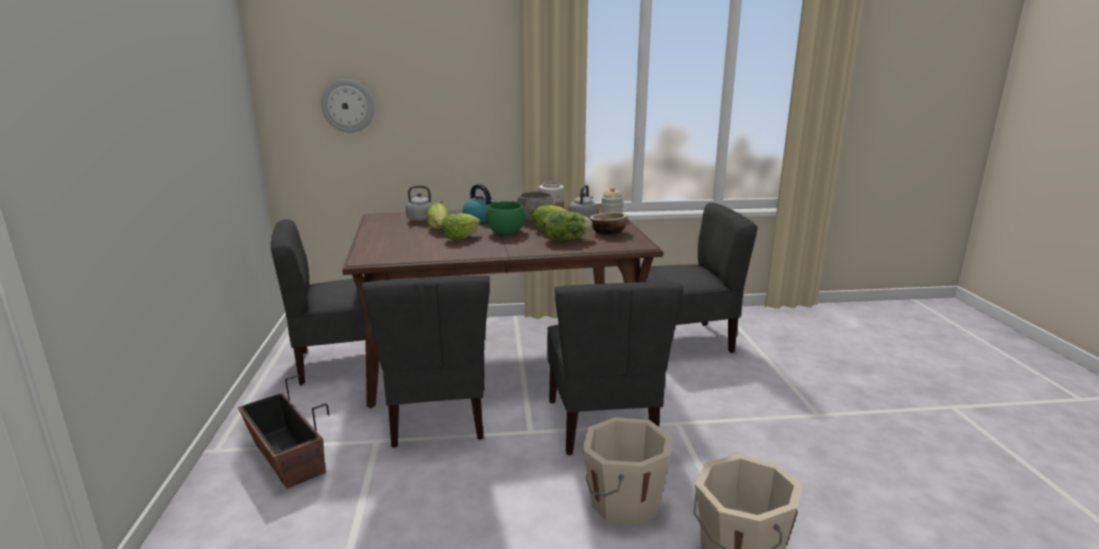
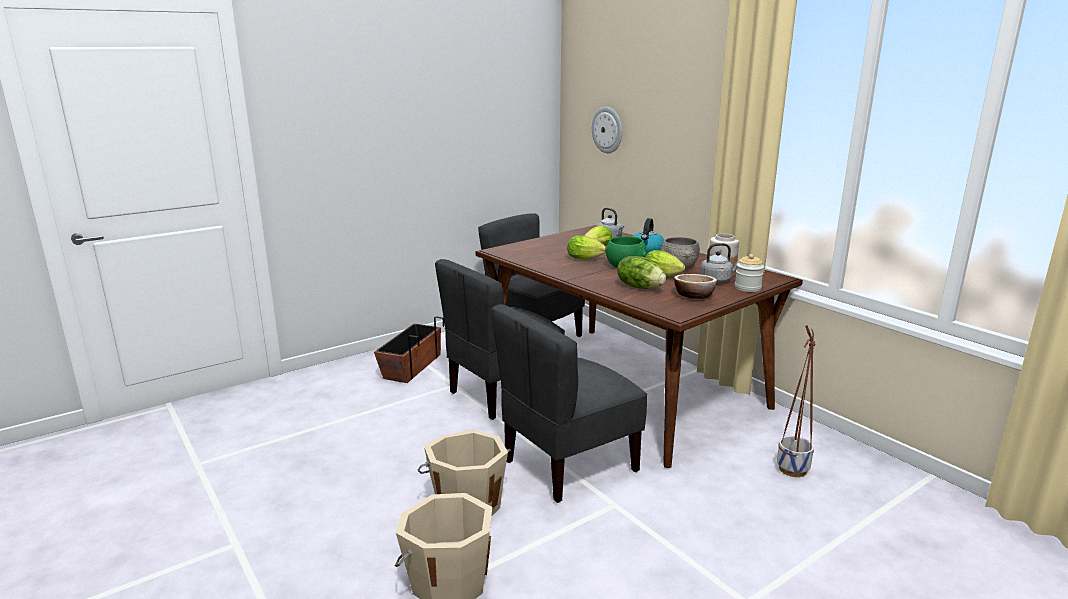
camera: 60 degrees right, 0 degrees up
grey chair [640,203,758,353] -> planter [777,325,816,477]

